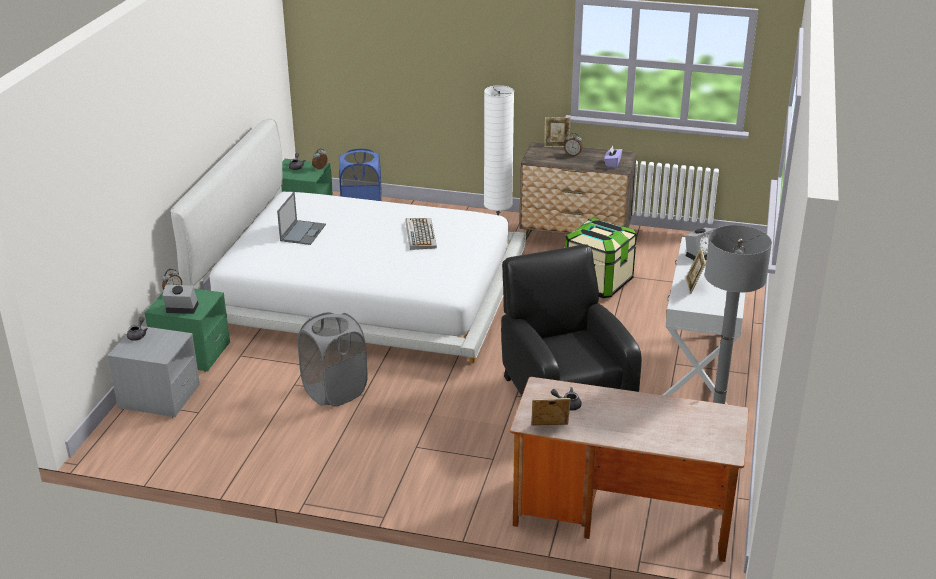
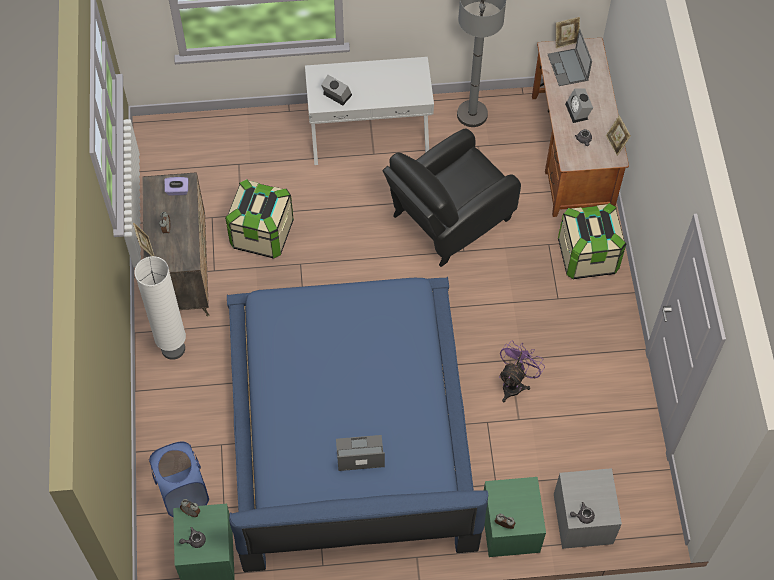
camera: 110 degrees left, 30 degrees up
alarm clock [162,285,199,314] -> alarm clock moved to [565,89,593,123]
white bed [170,118,526,364] -> blue bed [227,277,488,572]
grey laundry basket [298,312,368,407] -> purple fan [499,341,545,402]
keyboard [405,218,437,250] -> none
picture frame [686,248,706,294] -> picture frame moved to [556,17,580,48]
none -> laptop [548,29,592,86]
none -> storage box [558,203,626,279]

